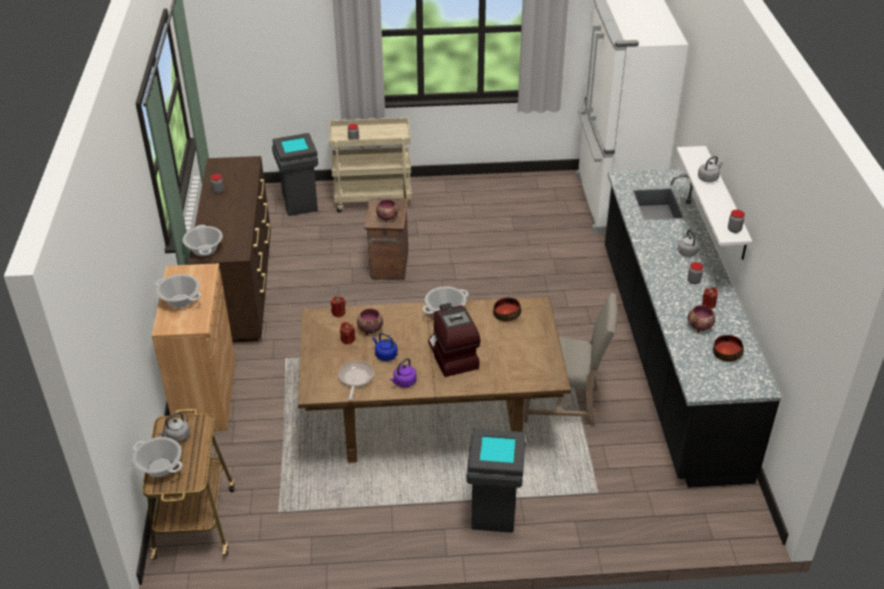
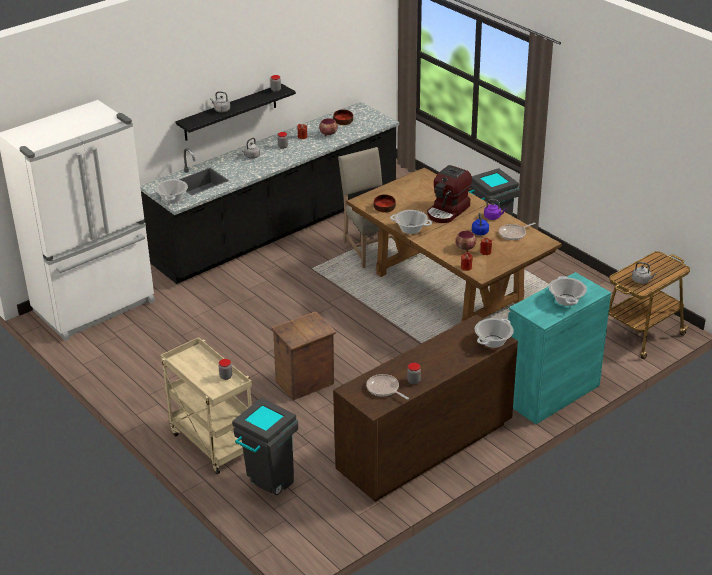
camera: 125 degrees left, 5 degrees down
cooking pot [132,437,183,477] -> cooking pot moved to [155,179,188,203]
brown cabinet [152,263,236,432] -> turquoise cabinet [508,272,611,424]
bowl [376,199,399,222] -> none
white shelf [677,146,753,260] -> black shelf [176,84,296,141]
none -> frying pan [366,374,409,400]

